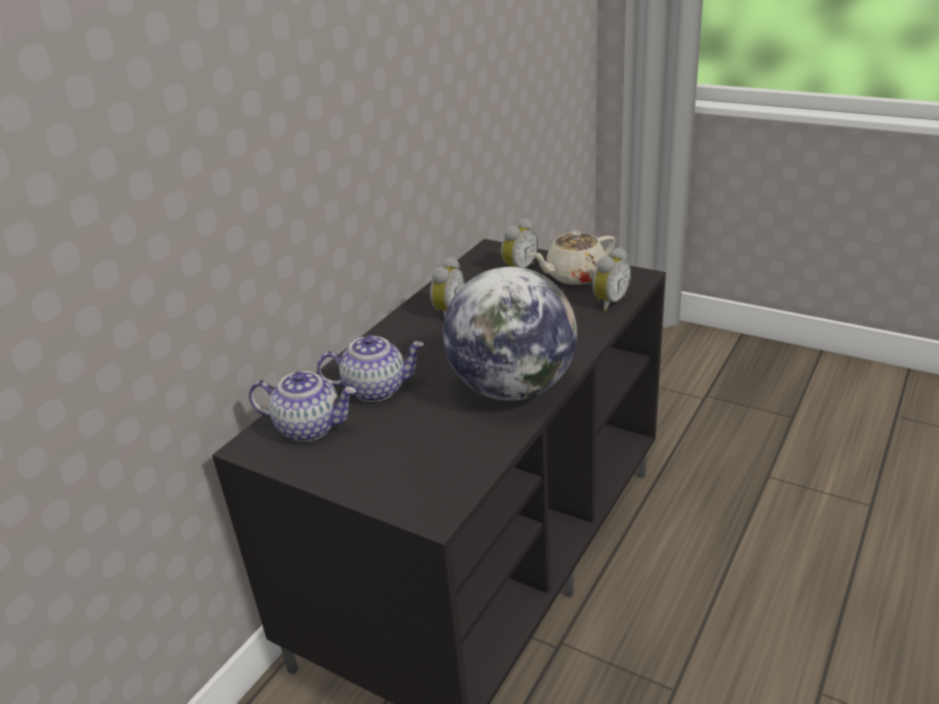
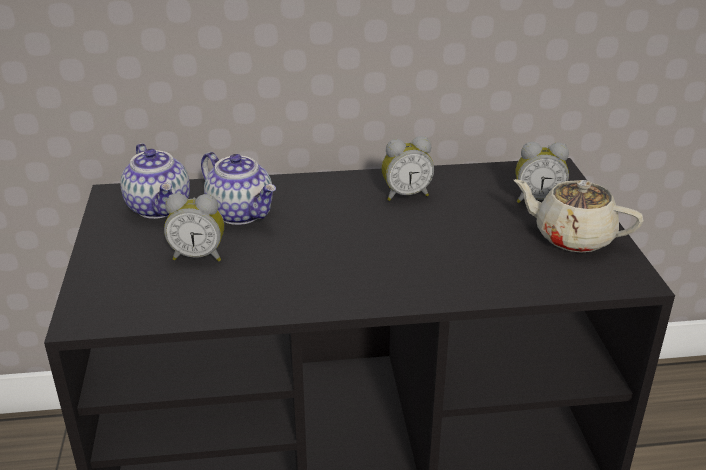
camera: 50 degrees right, 0 degrees up
globe [443,267,577,401] -> none
alarm clock [592,247,631,311] -> alarm clock moved to [164,193,224,262]

